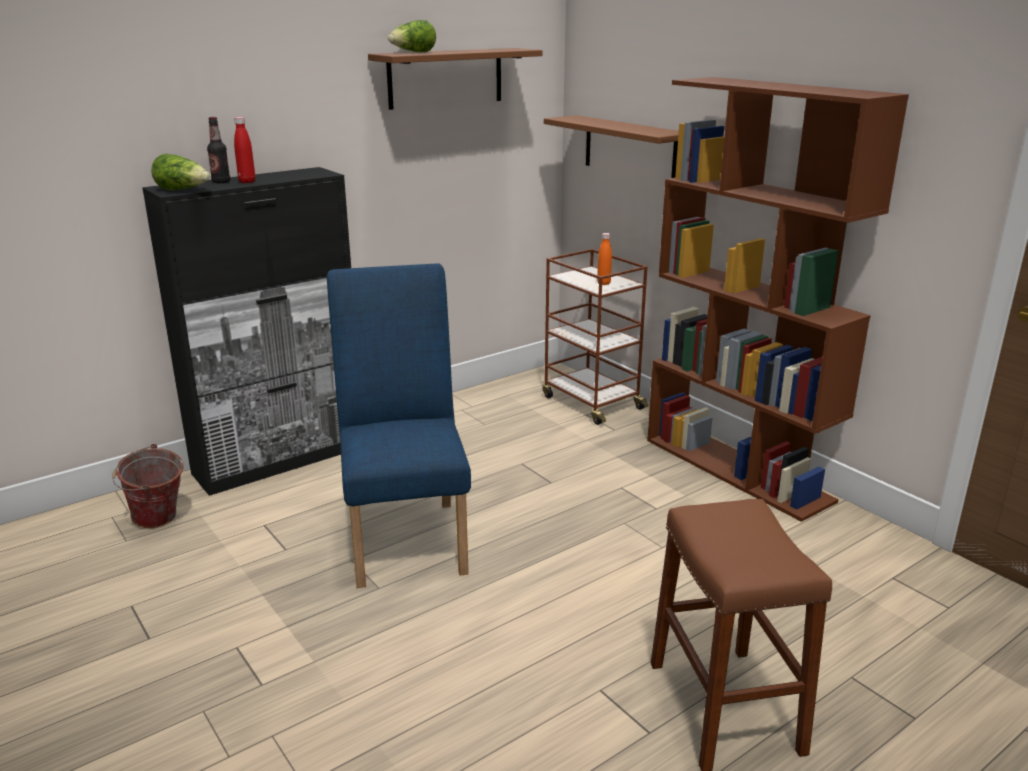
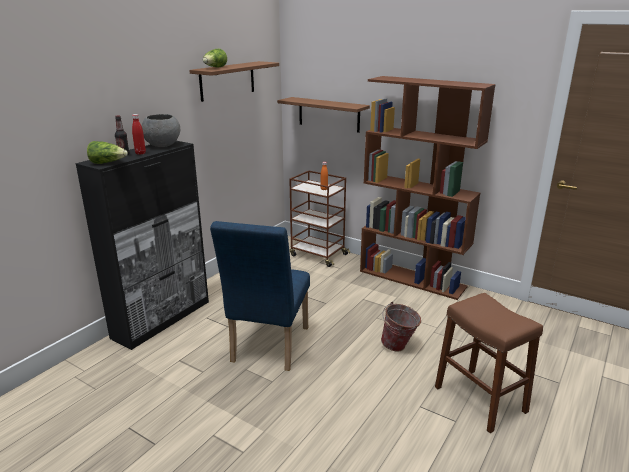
camera: 20 degrees left, 0 degrees up
bucket [112,444,184,528] -> bucket moved to [381,302,421,352]
blue chair [327,263,471,588] -> blue chair turned 135 degrees counterclockwise [210,221,310,371]
none -> grey bowl [141,114,180,147]

